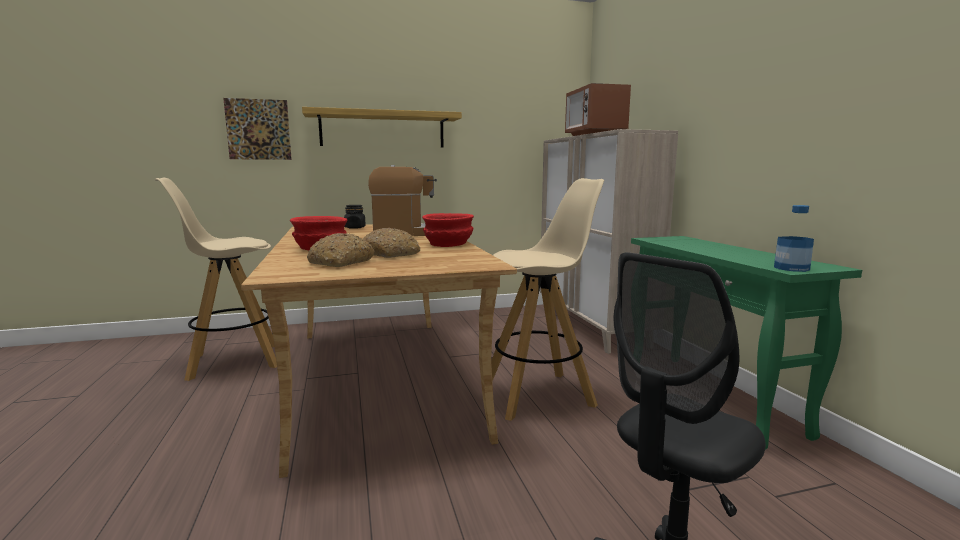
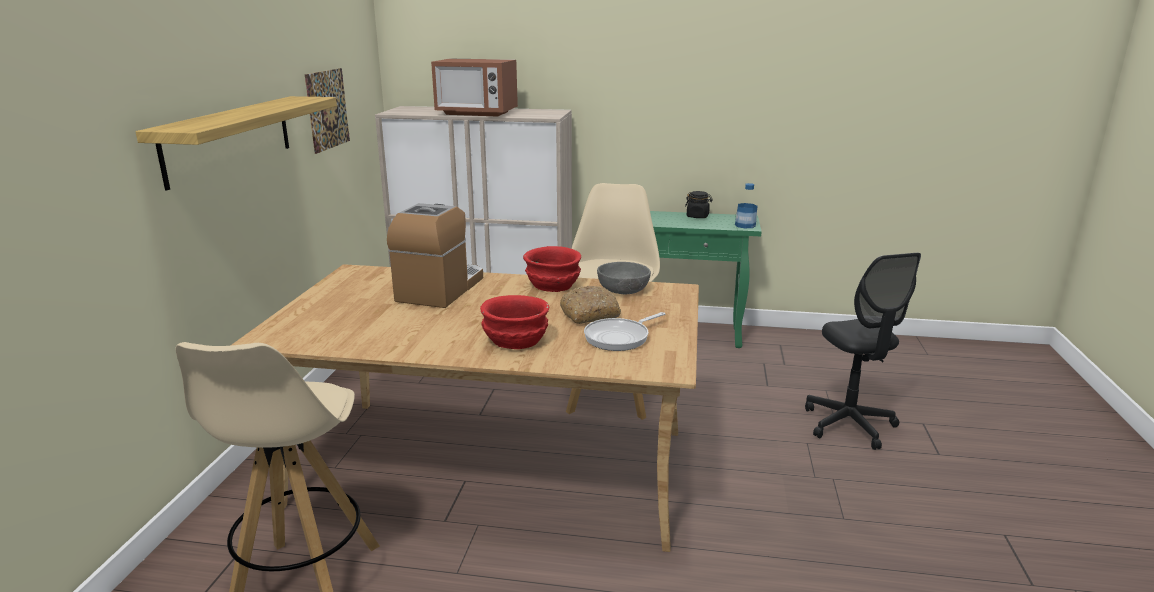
camera: 65 degrees left, 10 degrees up
picture [223,98,292,160] -> picture moved to [305,68,350,154]
bread [307,233,375,267] -> frying pan [584,312,665,351]
black jar [344,205,366,229] -> black jar moved to [685,191,713,218]
none -> grey bowl [597,262,651,294]

